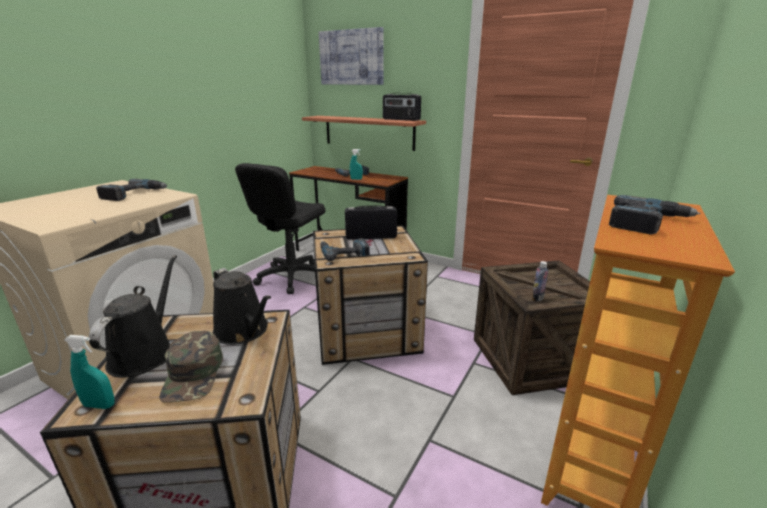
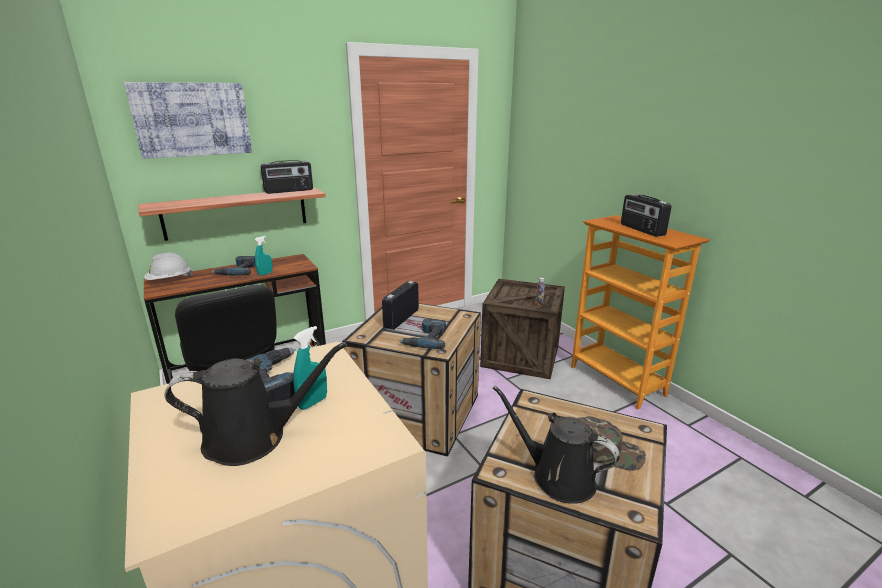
camera: 60 degrees left, 0 degrees up
turquoise spray bottle [64,335,115,409] -> turquoise spray bottle moved to [293,326,327,410]
black watering can [213,268,271,345] -> black watering can moved to [165,342,347,466]
power drill [609,195,700,234] -> radio [621,194,671,237]
none -> white hard hat [144,253,192,280]

